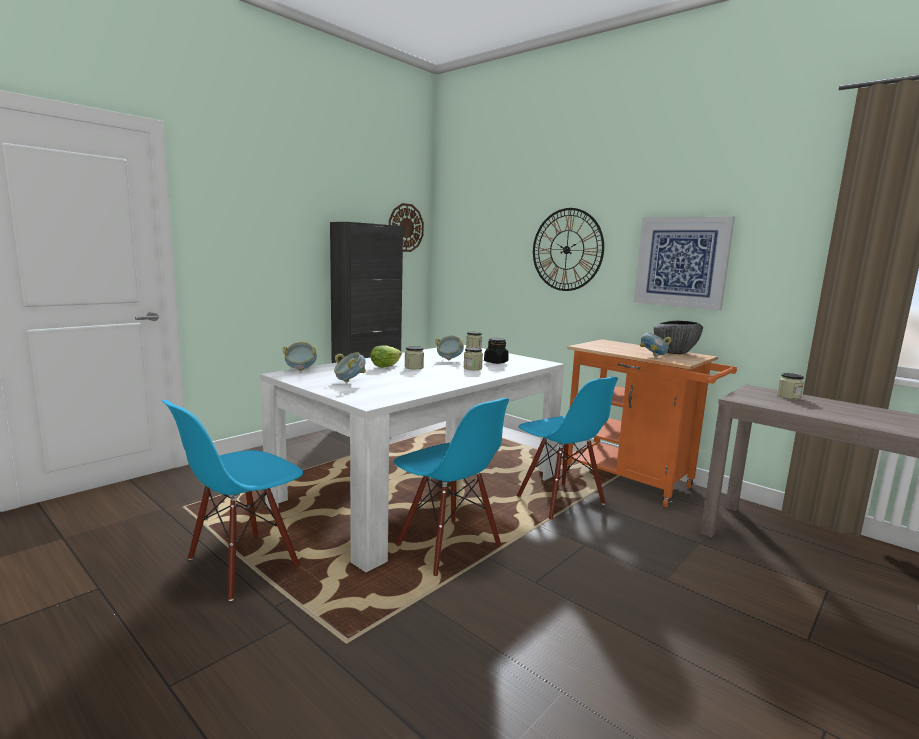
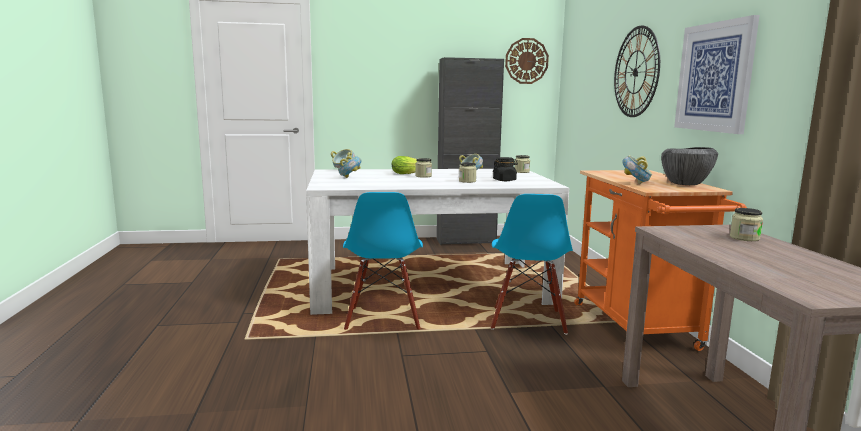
camera: 40 degrees right, 0 degrees up
blue chair [162,400,303,601] -> none

